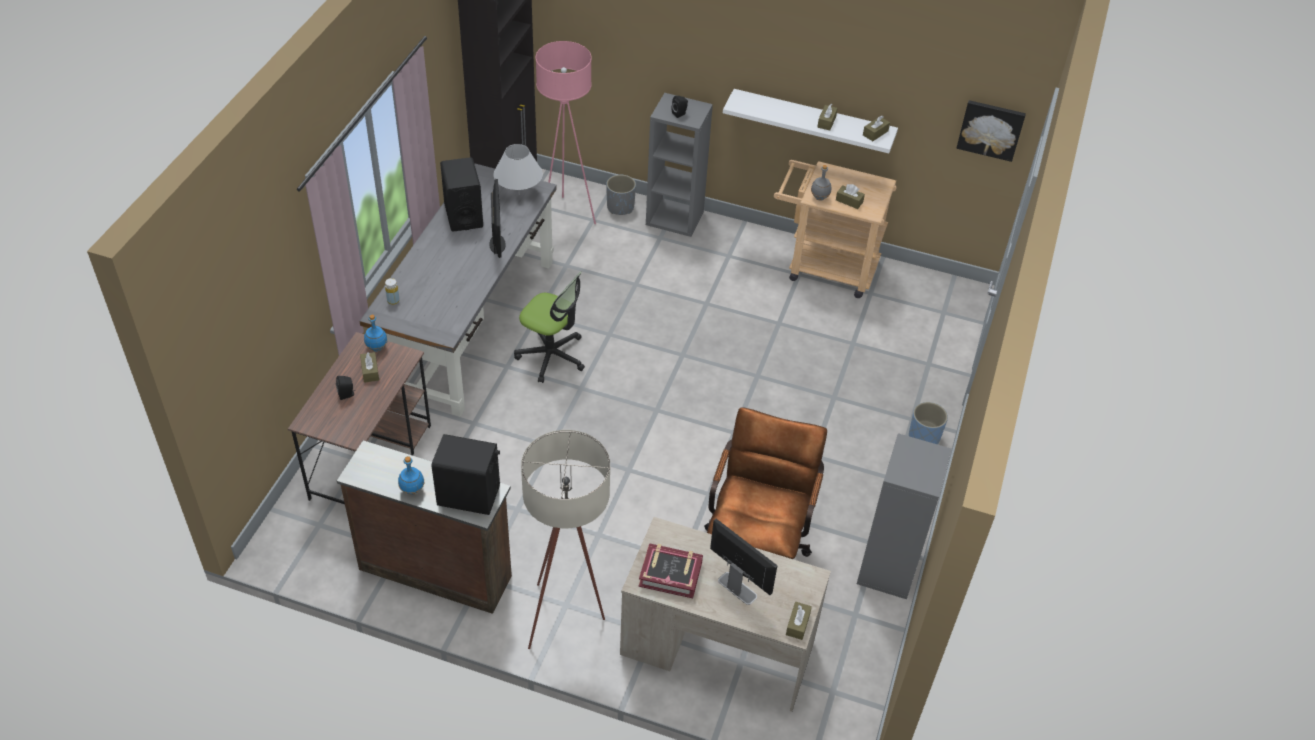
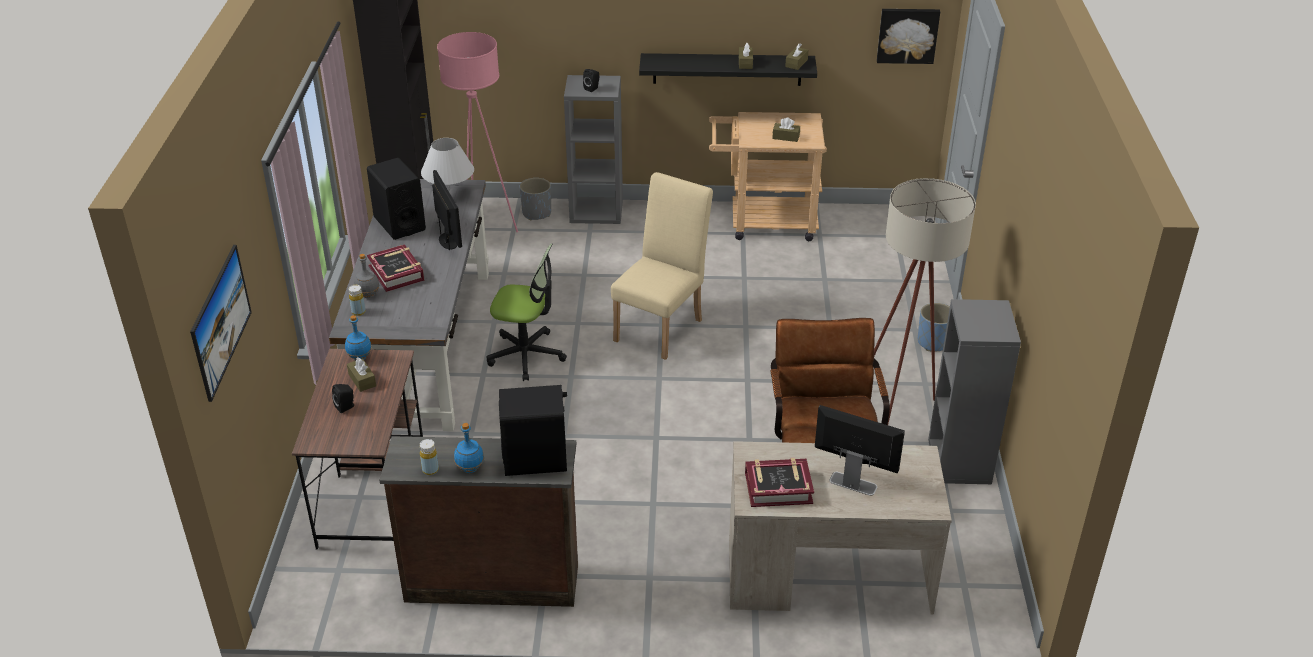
camera: 15 degrees left, 10 degrees down
beige floor lamp [521,430,610,649] -> beige floor lamp moved to [874,178,976,425]
white shelf [723,89,898,153] -> black shelf [639,53,817,86]
brown tissue box [786,602,812,640] -> none
grey bottle [811,165,832,201] -> grey bottle moved to [354,254,379,298]
none -> picture [190,245,252,402]
none -> book [367,244,424,292]
none -> yellow bottle [420,439,439,475]
none -> beige chair [611,172,713,360]

